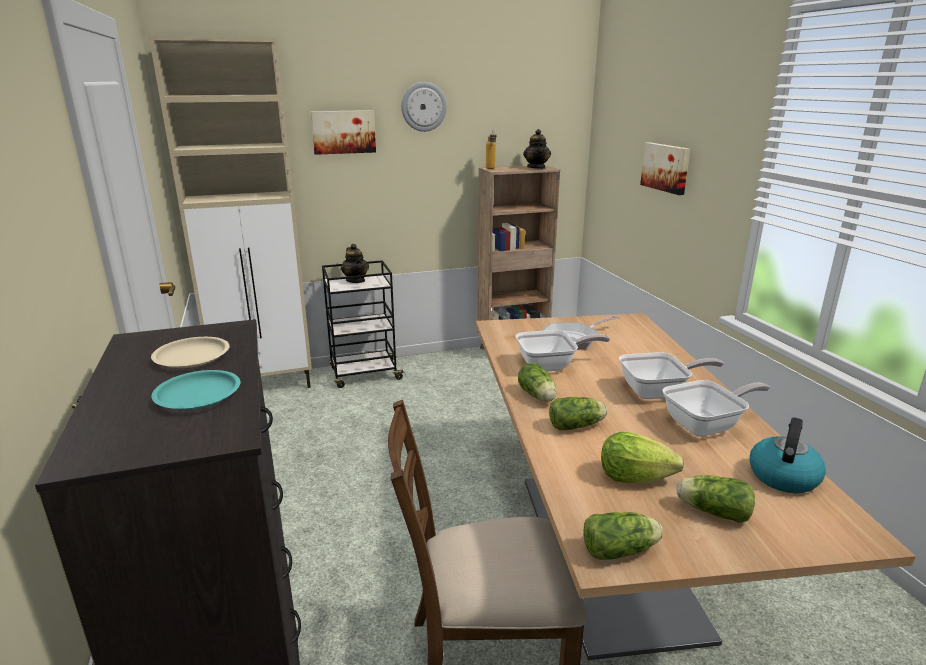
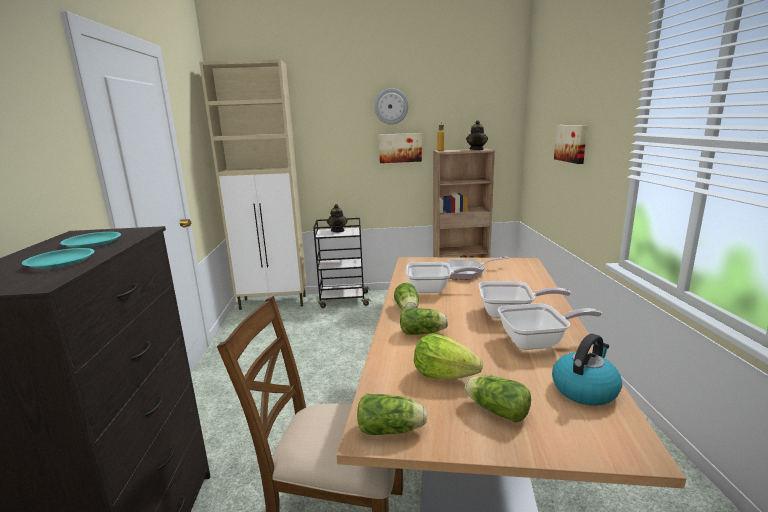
camera: 15 degrees right, 5 degrees down
beige plate [151,337,230,368] -> turquoise plate [60,232,121,248]
picture [311,110,376,155] -> picture moved to [379,133,422,163]

